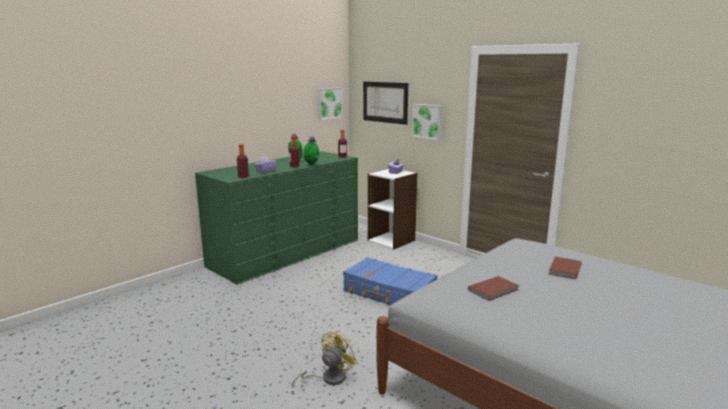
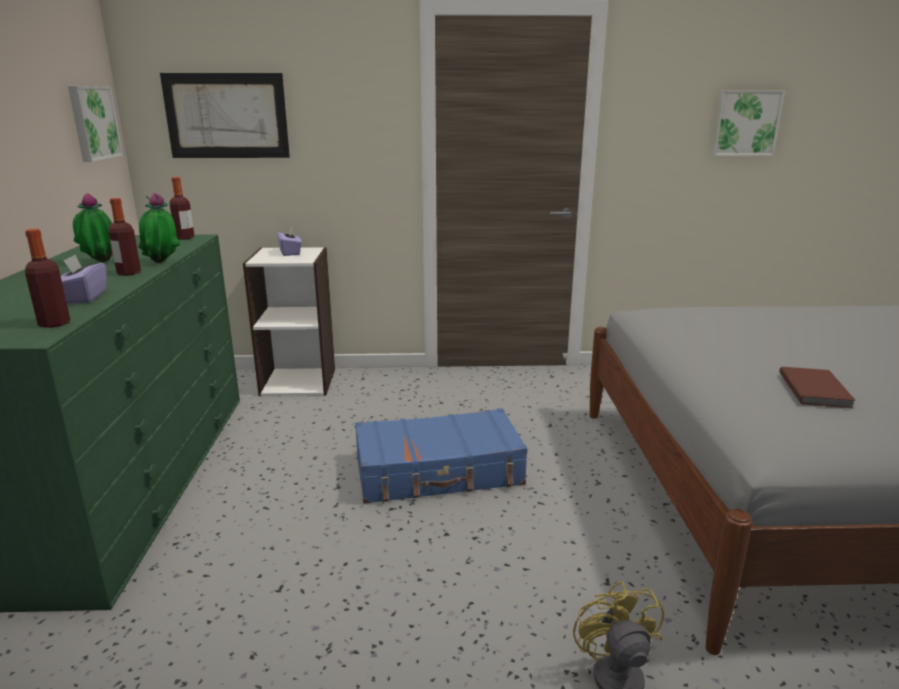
camera: 45 degrees left, 5 degrees up
picture [412,104,442,140] -> picture moved to [711,91,785,156]
brown book [549,256,582,279] -> none

